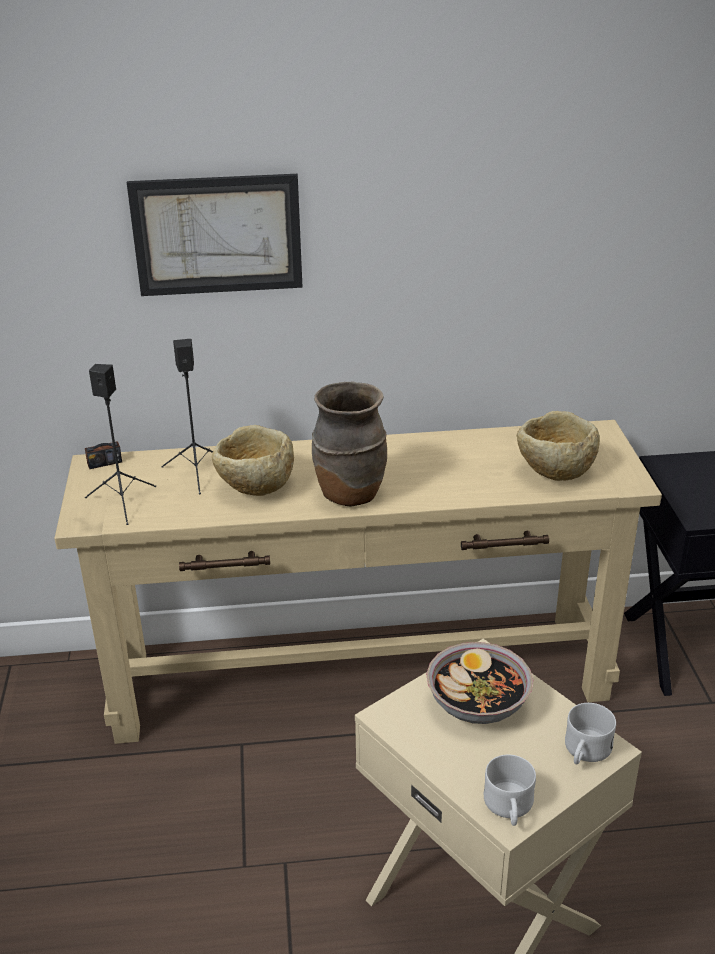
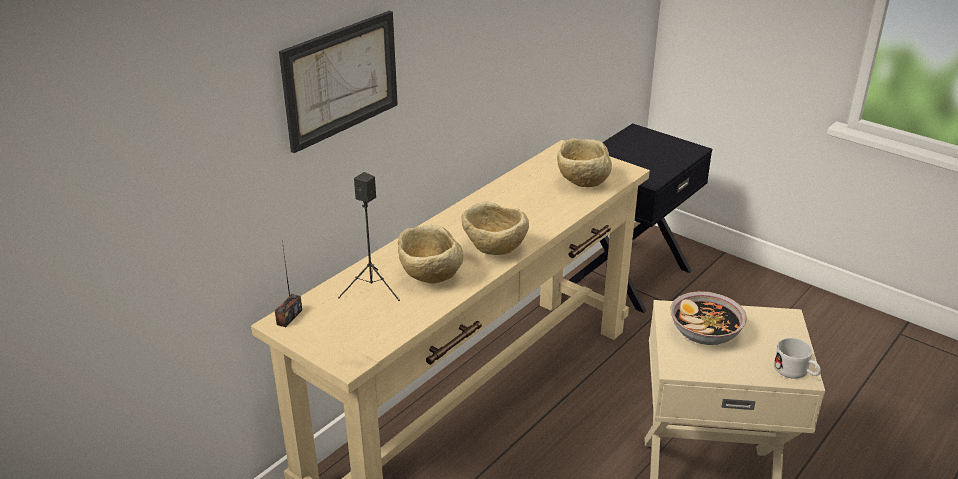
camera: 45 degrees left, 0 degrees up
black speaker [85,364,156,525] -> none
brown vase [312,382,387,507] -> beige bowl [461,201,529,255]
white mug [565,703,616,764] -> none

